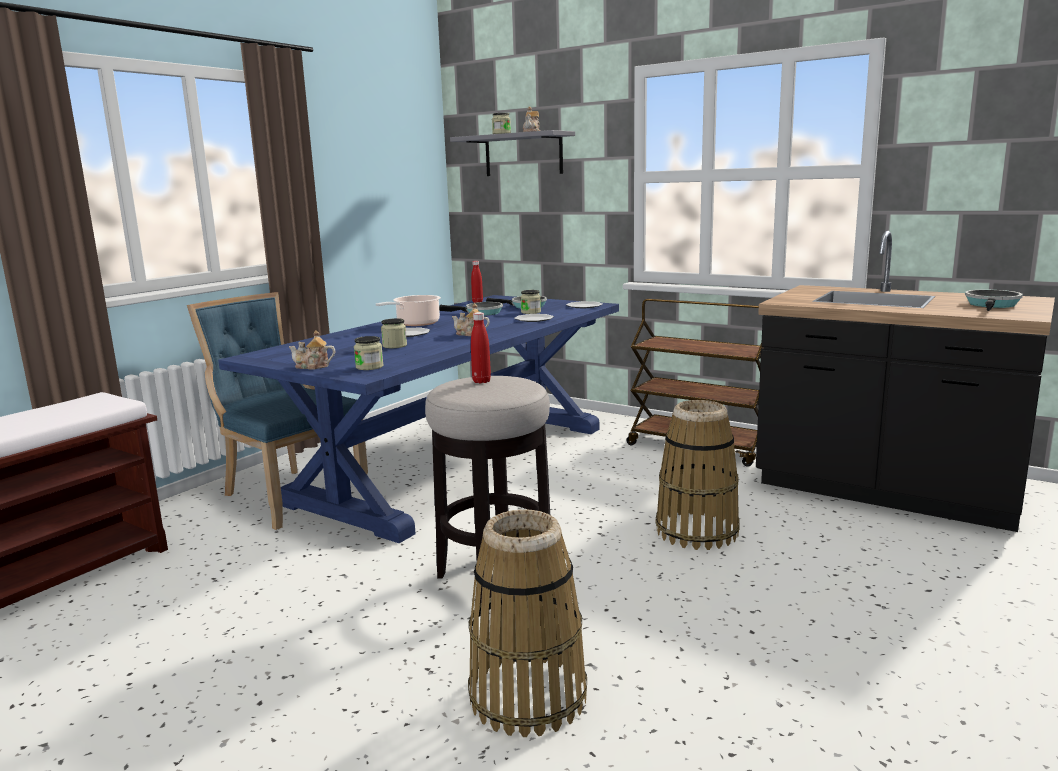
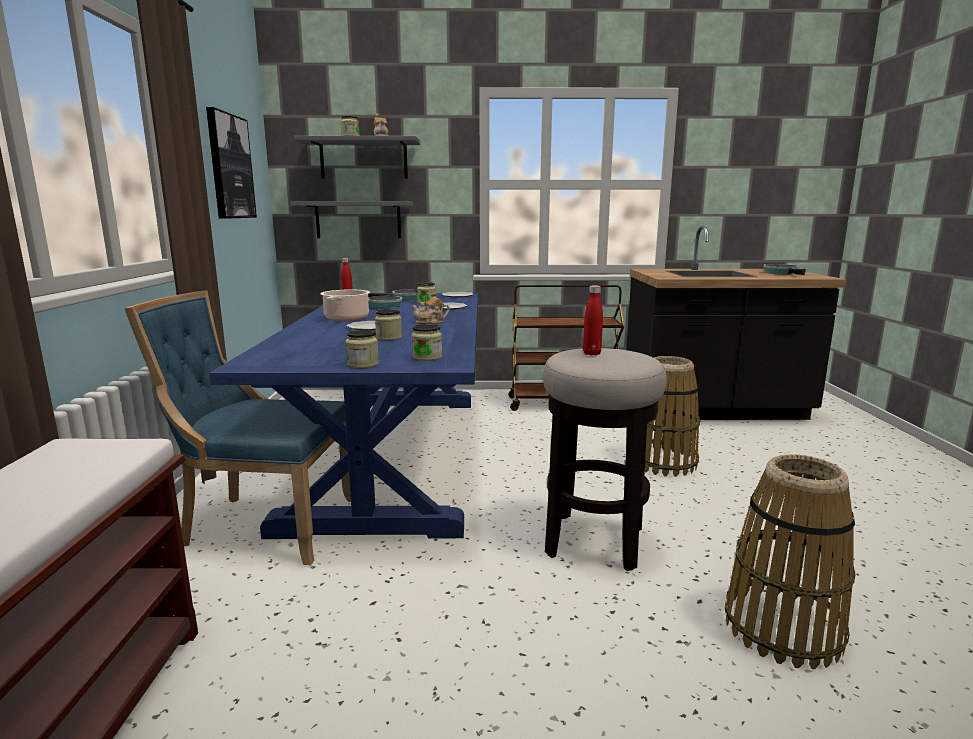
camera: 35 degrees left, 0 degrees up
teapot [289,330,335,370] -> jar [346,329,379,368]
none -> picture [206,107,257,219]
none -> grey shelf [290,201,413,238]

